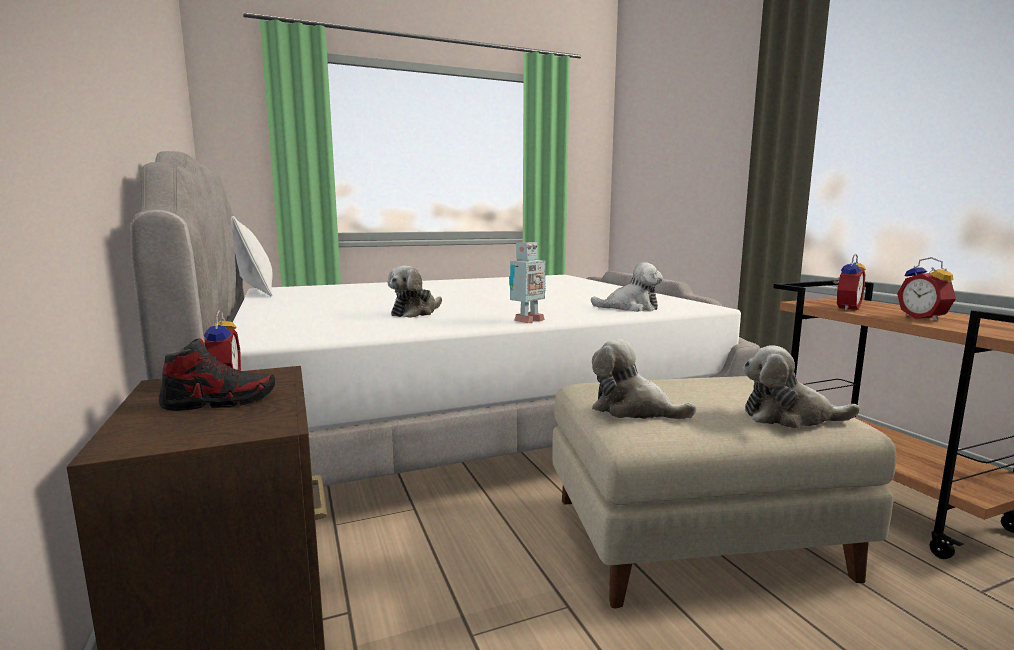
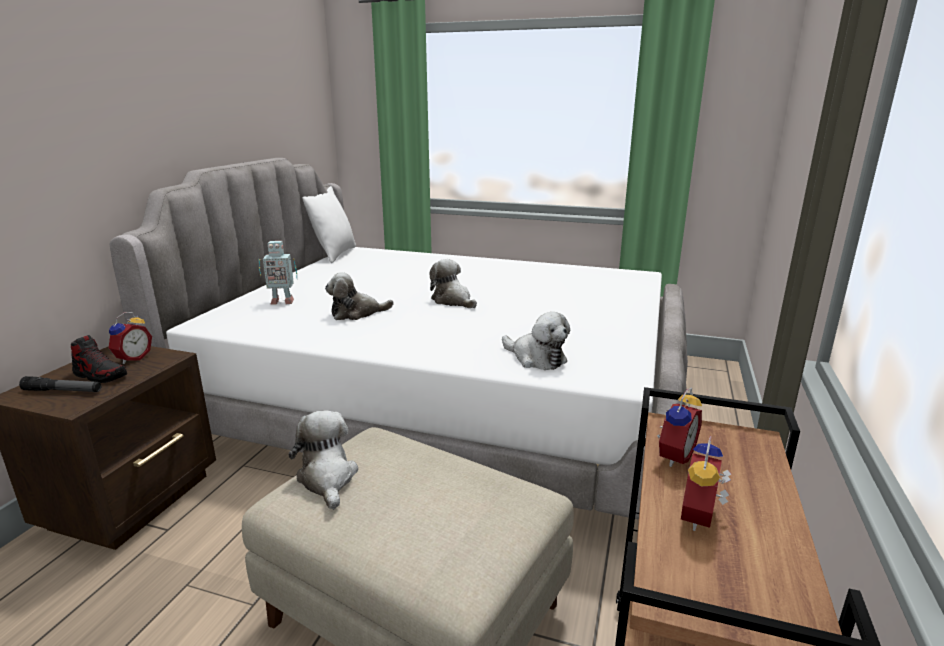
camera: 40 degrees right, 10 degrees up
toy robot [509,242,546,323] -> toy robot moved to [258,241,297,305]
plush toy [743,345,860,428] -> plush toy moved to [429,259,477,308]
alarm clock [833,253,866,311] -> alarm clock turned 45 degrees counterclockwise [657,387,702,467]
none -> flashlight [19,376,101,392]

